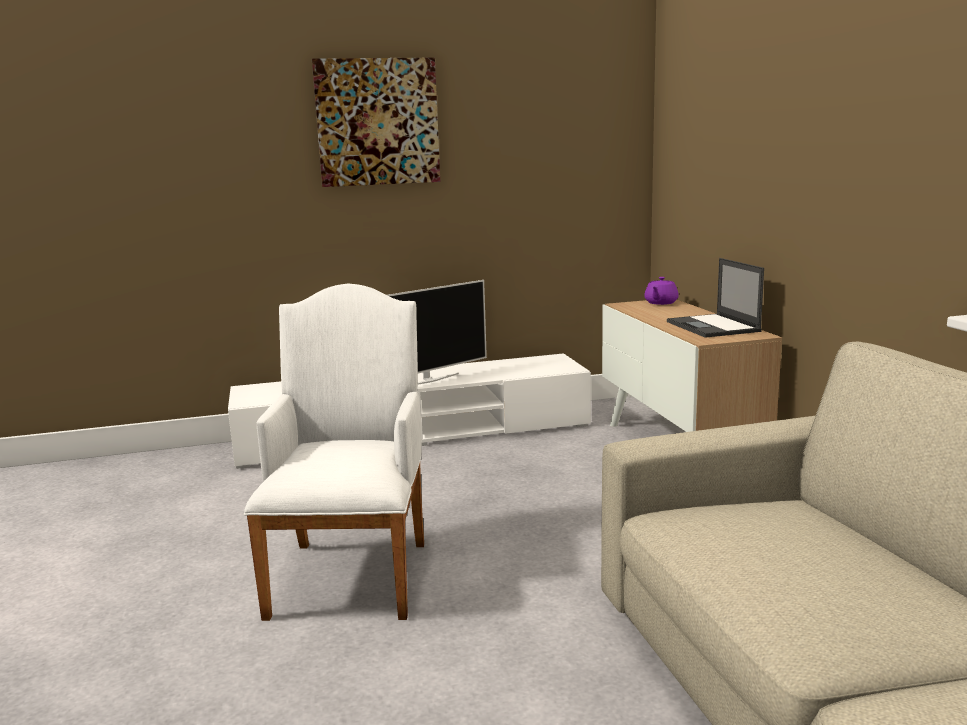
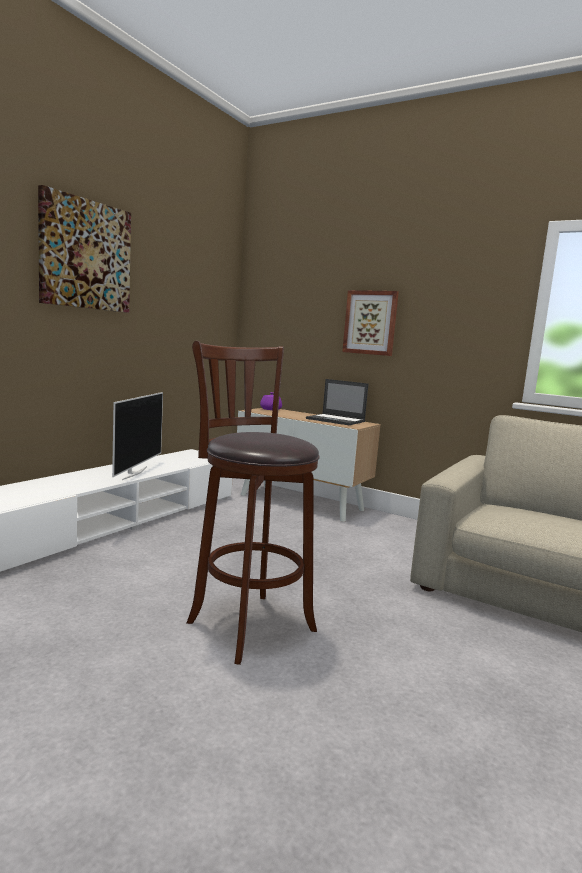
camera: 45 degrees left, 5 degrees down
white armchair [244,284,424,621] -> brown stool [186,341,320,665]
none -> picture [342,290,399,356]

